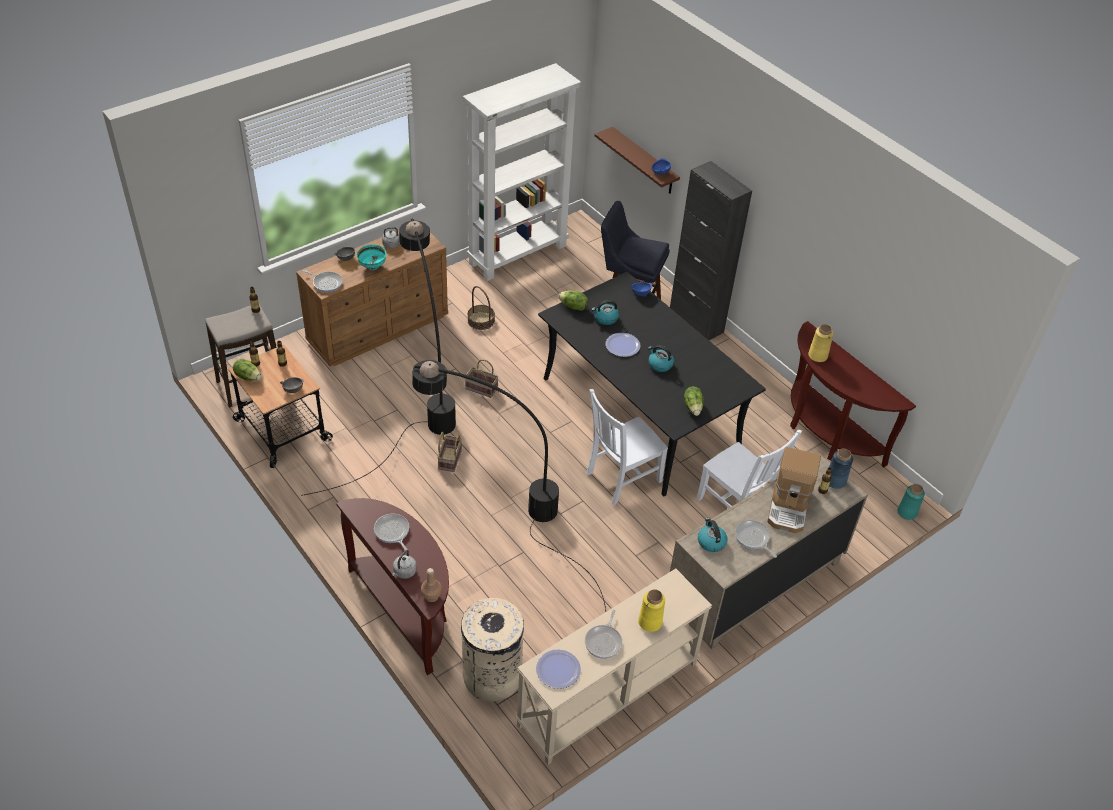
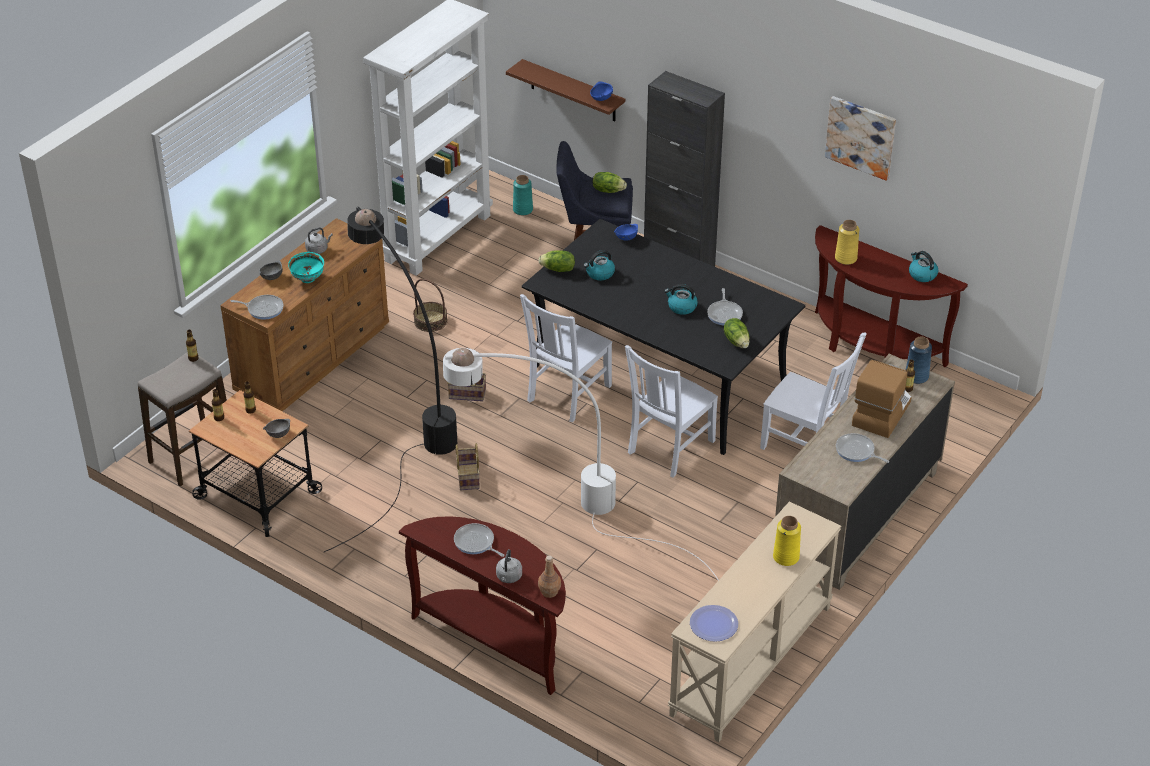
camera: 15 degrees left, 5 degrees down
lettuce [233,359,262,381] -> lettuce moved to [592,172,627,193]
black floor lamp [412,360,606,611] -> white floor lamp [443,348,719,581]
beige trash can [461,598,524,701] -> none
frying pan [585,610,622,659] -> frying pan moved to [707,288,743,325]
plate [606,333,640,357] -> none
kettle [698,518,727,552] -> kettle moved to [909,251,938,282]
coffee machine [767,447,821,533] -> coffee machine turned 150 degrees counterclockwise [852,360,912,438]
turquoise vase [897,484,925,520] -> turquoise vase moved to [513,175,533,215]
none -> white chair [520,294,612,422]
none -> picture [825,96,896,181]

